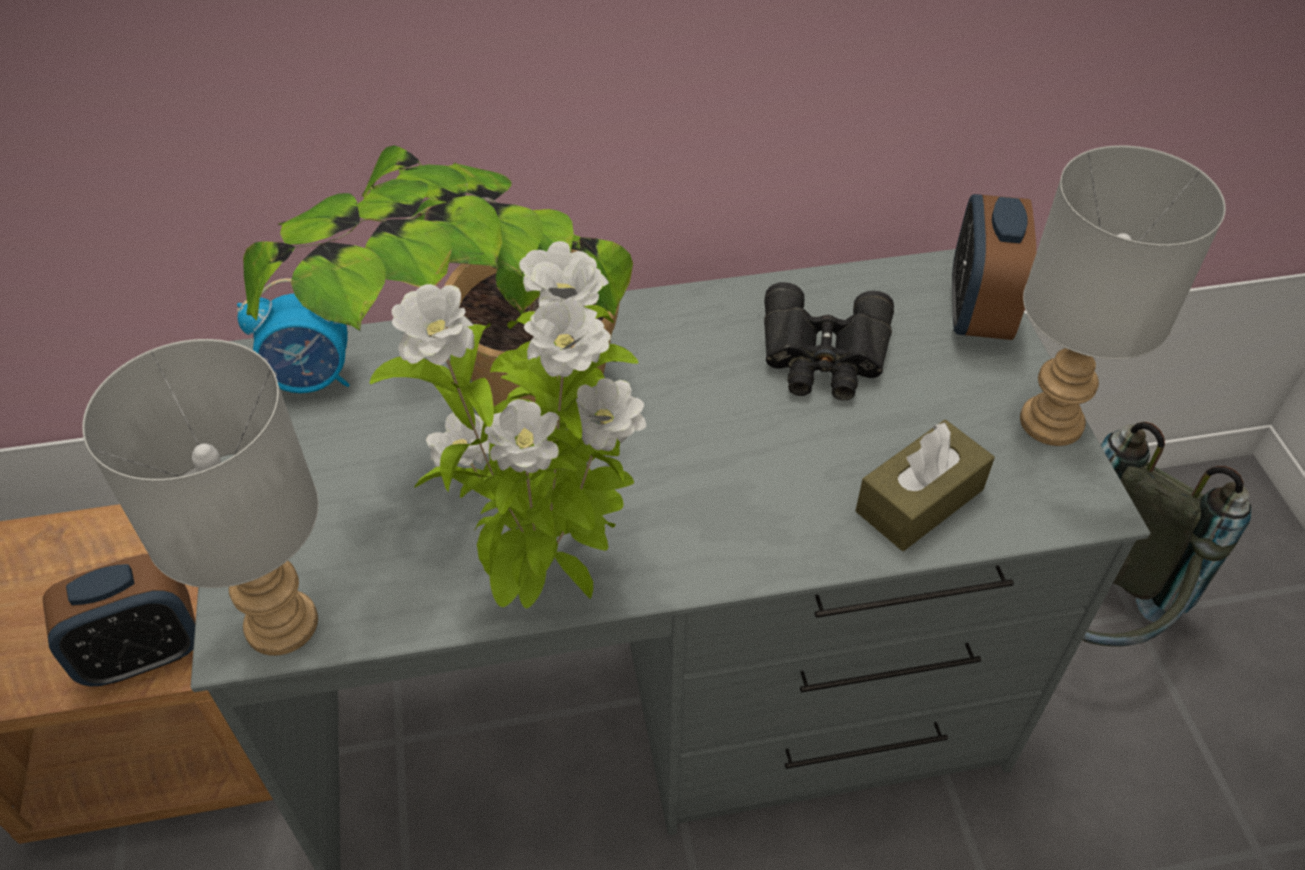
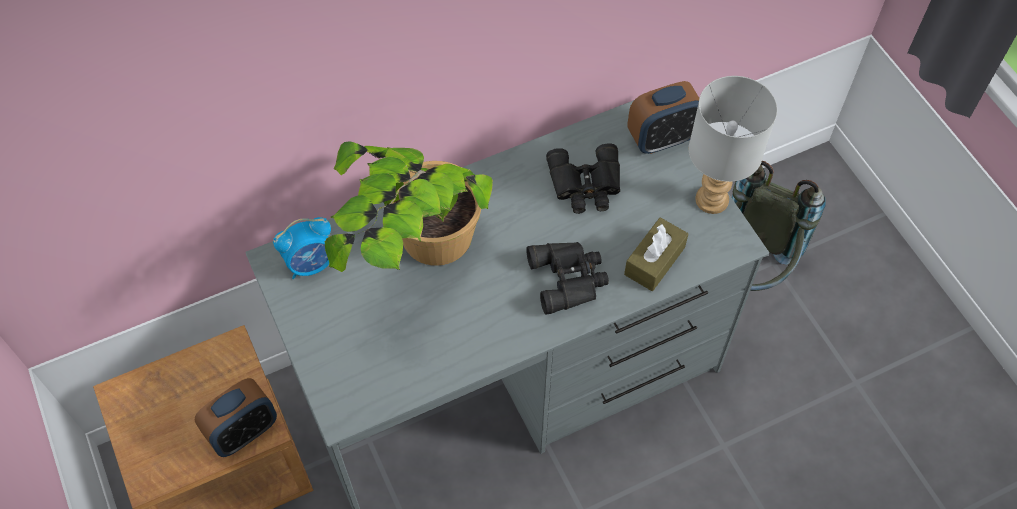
camera: 15 degrees left, 10 degrees up
grey table lamp [82,339,319,656] -> none
potted plant [370,241,646,609] -> none
alarm clock [952,194,1036,340] -> alarm clock turned 105 degrees counterclockwise [627,81,699,154]
none -> black binoculars [526,242,609,314]

